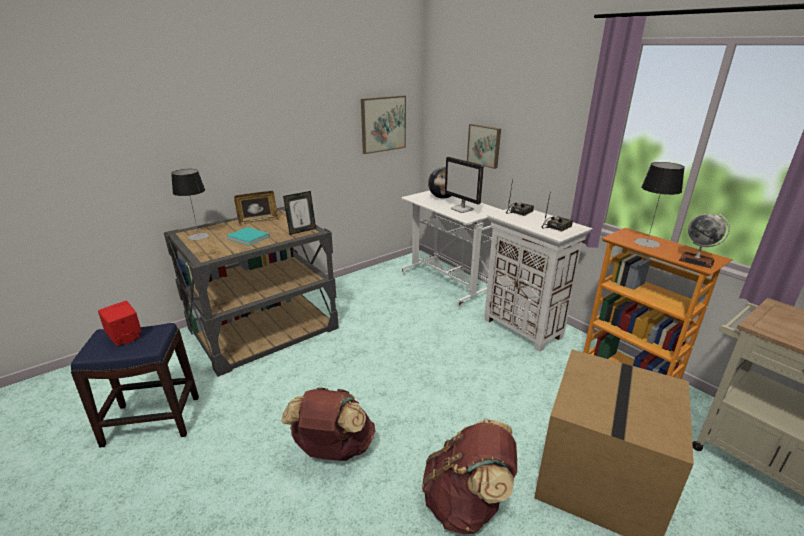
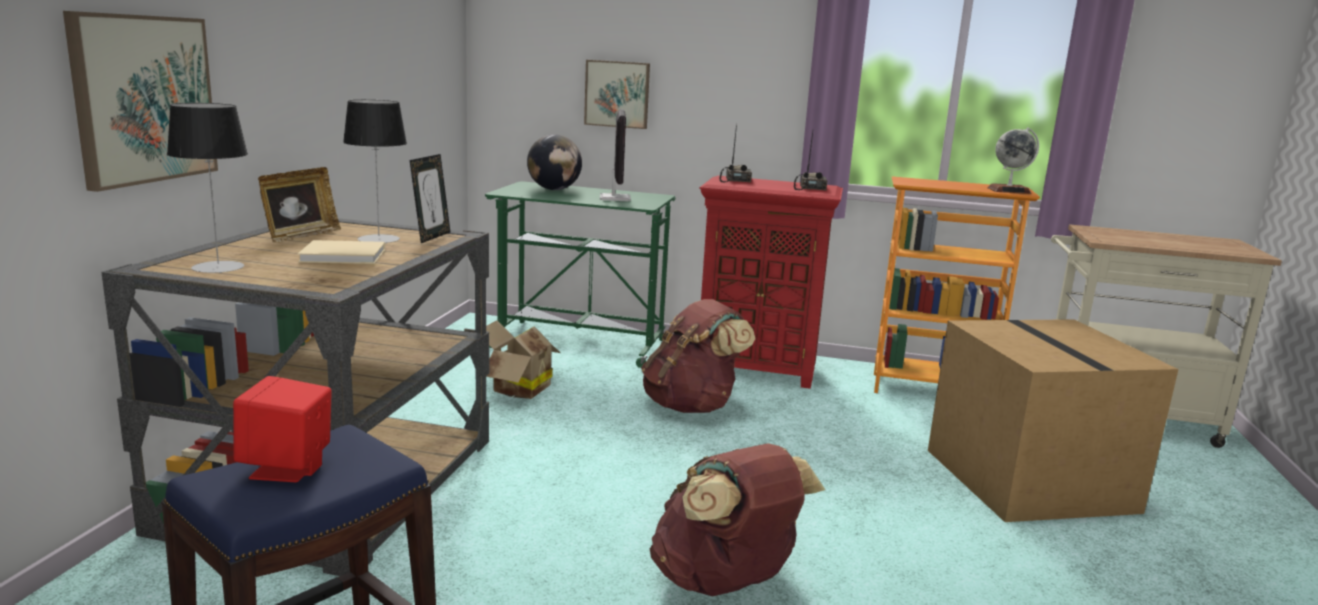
camera: 40 degrees left, 10 degrees down
turquoise book [226,227,270,246] -> beige book [298,240,385,264]
picture [361,95,406,154] -> picture moved to [63,11,218,192]
white desk [401,191,502,307] -> green desk [485,182,675,368]
brown backpack [422,419,517,534] -> brown backpack moved to [641,299,755,413]
monitor [445,157,484,213] -> monitor turned 105 degrees counterclockwise [600,109,631,201]
white cabinet [485,208,593,352] -> red cabinet [700,176,843,389]
table lamp [634,162,685,248] -> table lamp moved to [343,99,407,243]
none -> cardboard box [486,320,561,399]

